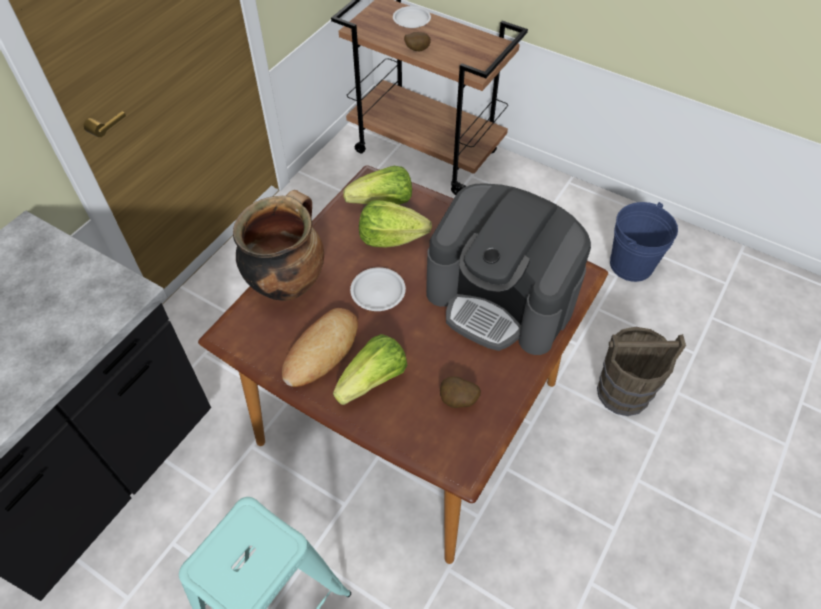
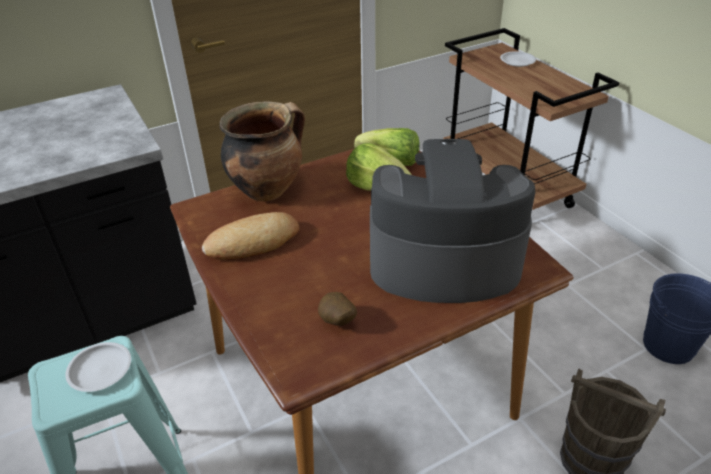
camera: 30 degrees right, 15 degrees down
lettuce [333,334,407,405] -> none
white plate [350,267,406,311] -> white plate moved to [65,342,131,392]
potato [404,32,431,51] -> none
coffee machine [426,183,591,355] -> coffee machine turned 120 degrees clockwise [370,139,535,303]

